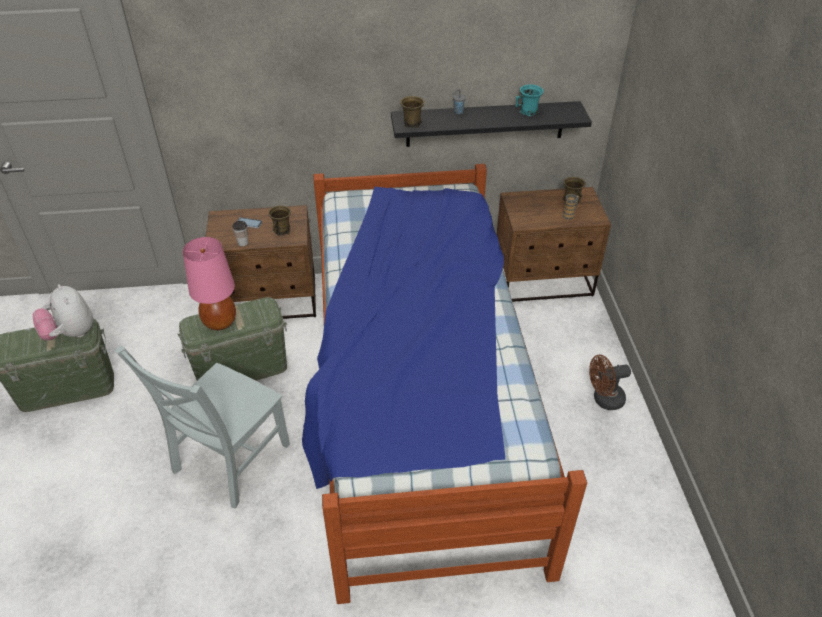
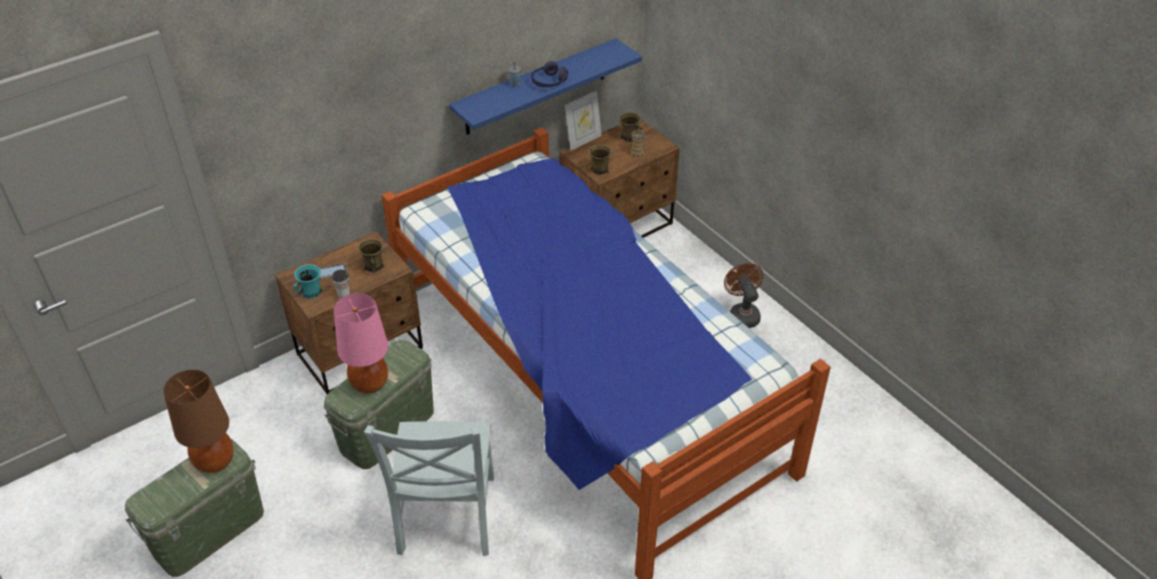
camera: 30 degrees left, 0 degrees up
plush toy [33,284,93,341] -> brown table lamp [163,370,234,473]
black shelf [391,101,592,147] -> blue shelf [449,38,642,135]
brown mug [400,96,424,128] -> brown mug moved to [589,145,612,175]
turquoise mug [515,84,544,116] -> turquoise mug moved to [293,264,323,299]
brown fan [589,355,631,410] -> brown fan turned 120 degrees clockwise [724,263,764,328]
none -> purple headphones [531,61,568,87]
none -> picture frame [565,91,602,150]

